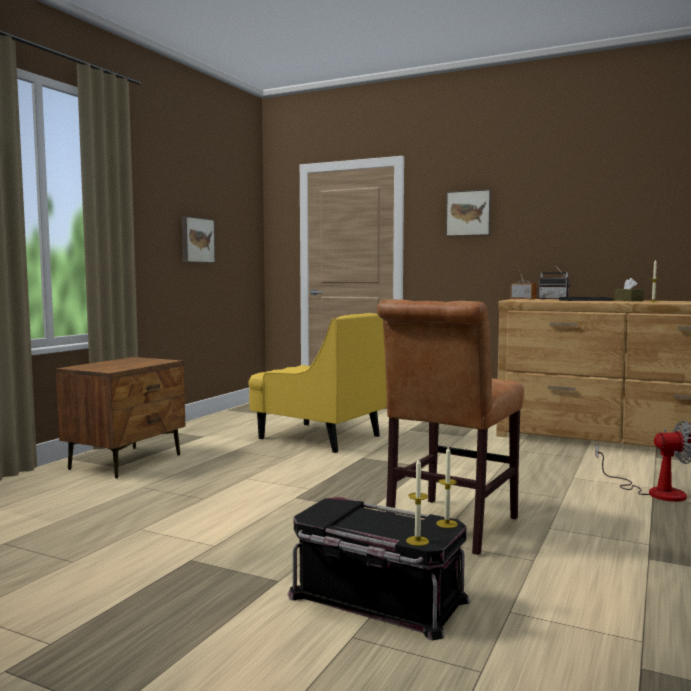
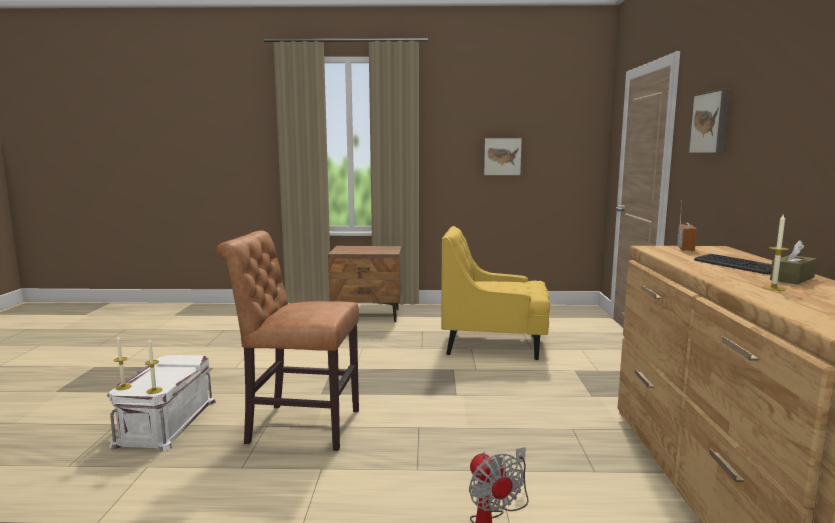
camera: 65 degrees right, 5 degrees up
yellow armchair [248,313,387,453] -> yellow armchair turned 90 degrees clockwise [441,226,550,360]
black storage box [287,497,470,640] -> white storage box [107,355,216,451]
radio [539,272,570,299] -> none

